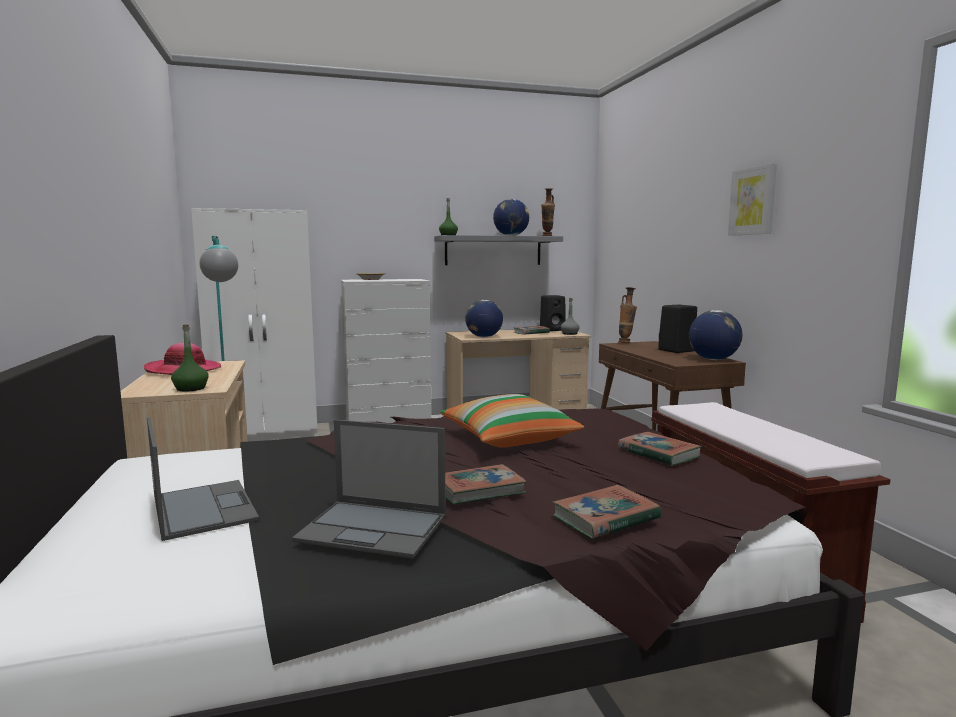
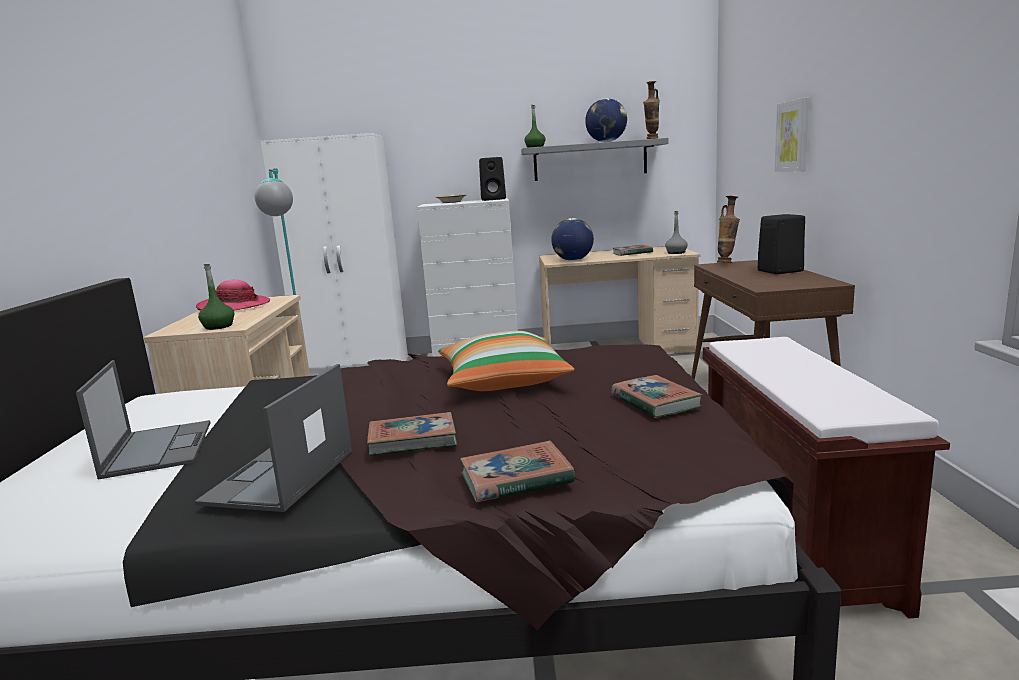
camera: 15 degrees right, 5 degrees up
laptop [292,419,446,559] -> laptop turned 75 degrees clockwise [194,364,352,512]
black speaker [540,295,566,331] -> black speaker moved to [479,157,506,201]
globe [689,310,742,360] -> none
picture [728,163,777,236] -> picture moved to [775,98,809,171]

